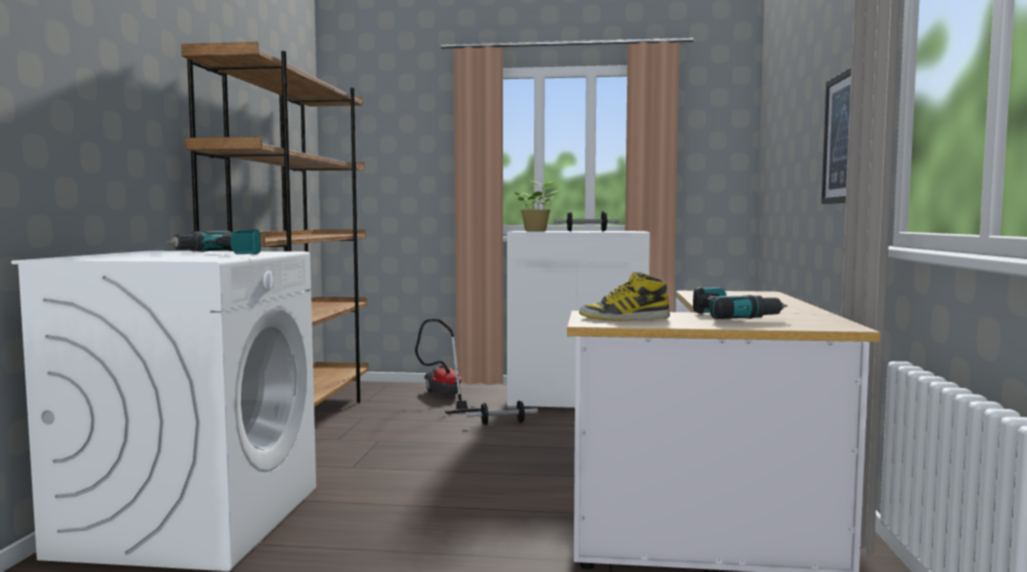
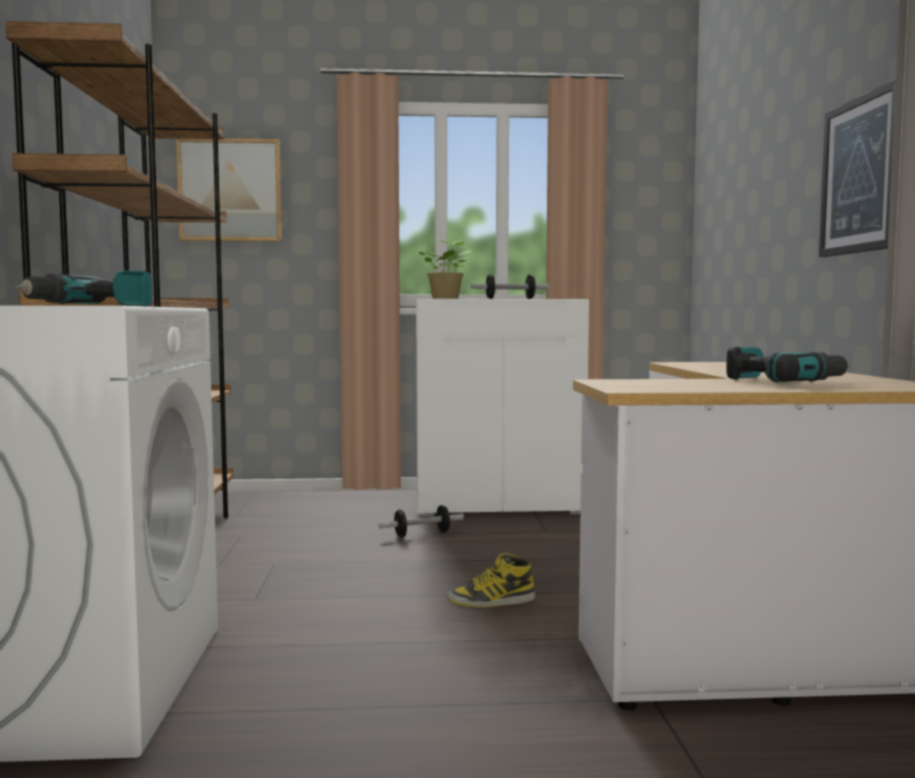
camera: 10 degrees left, 0 degrees up
vacuum cleaner [415,319,481,414] -> none
boot [579,272,670,321] -> boot moved to [447,553,535,608]
none -> picture [176,138,282,242]

